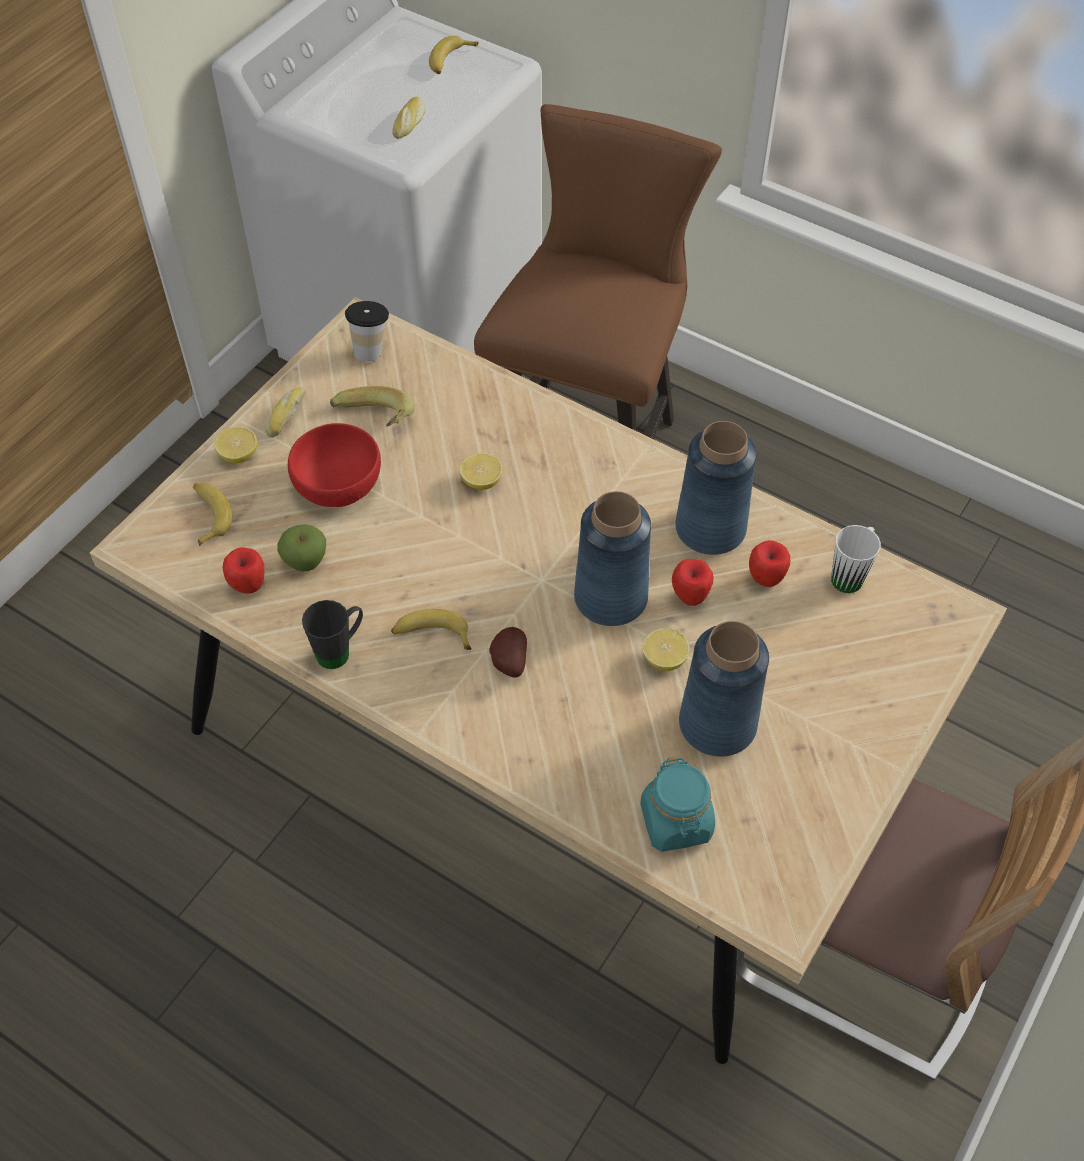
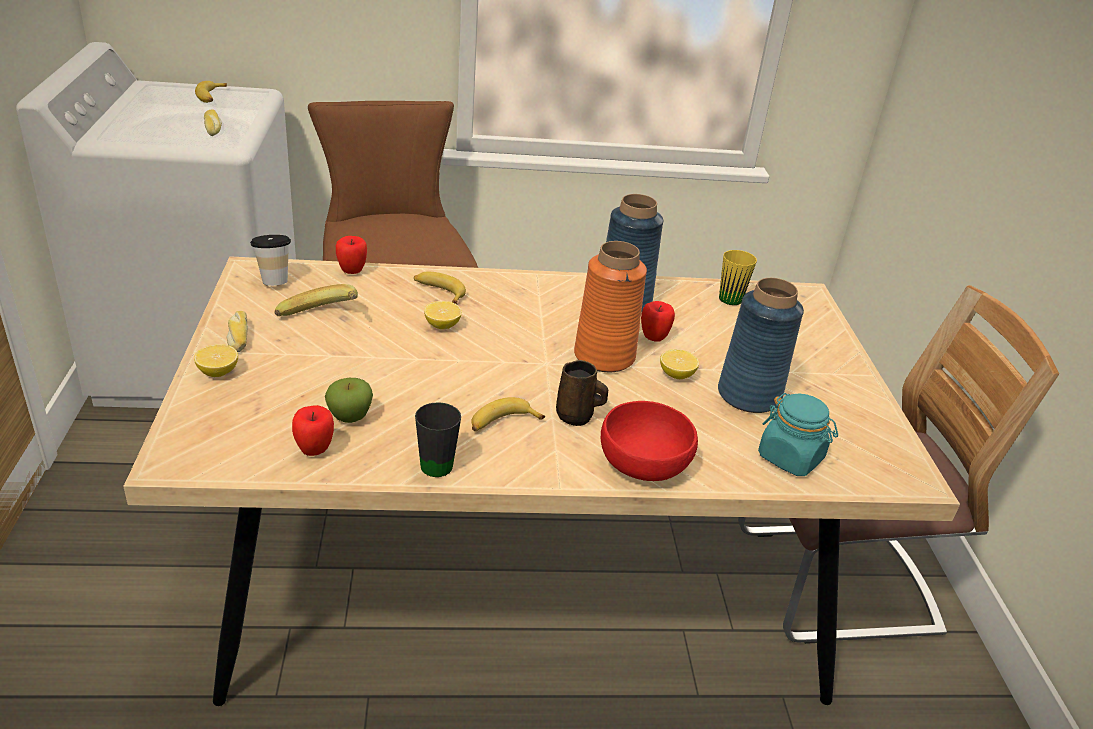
camera: 40 degrees left, 20 degrees down
banana [193,483,233,546] -> banana moved to [414,272,466,304]
red bowl [288,423,381,507] -> red bowl moved to [601,401,698,481]
potato [489,627,527,678] -> brown mug [556,360,608,426]
blue vase [574,491,651,626] -> orange vase [574,241,647,372]
apple [749,540,790,587] -> apple moved to [336,236,367,274]
white mug [831,525,881,593] -> yellow mug [719,250,757,305]

